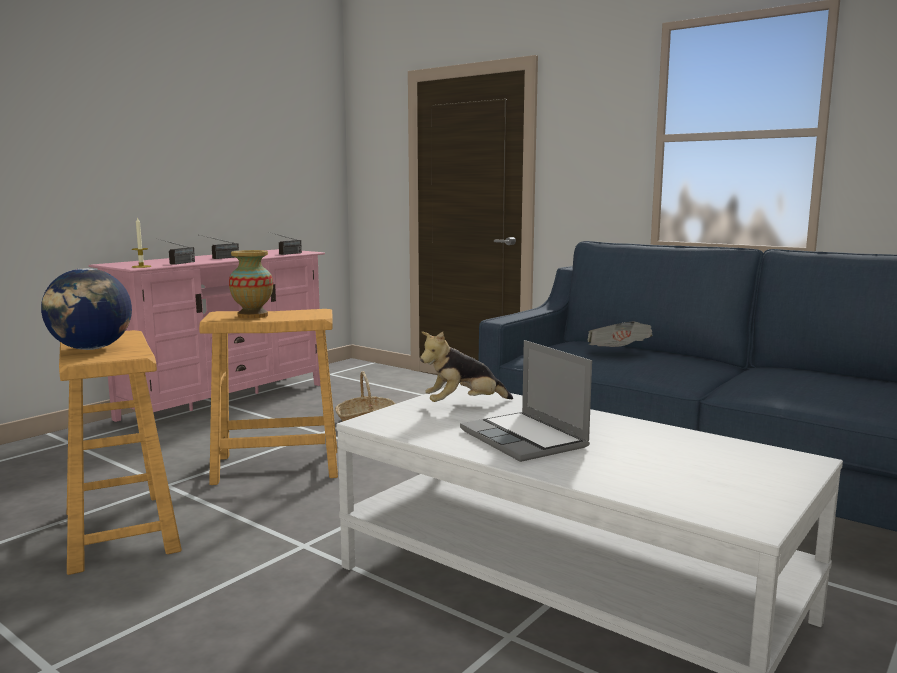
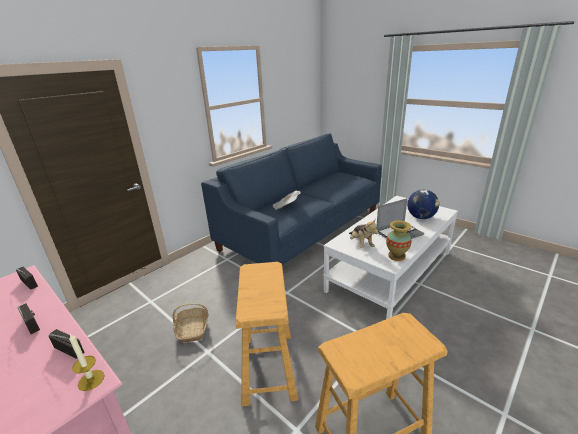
camera: 85 degrees left, 15 degrees up
globe [41,268,132,350] -> globe moved to [407,190,439,219]
vase [229,250,273,319] -> vase moved to [386,221,411,261]

